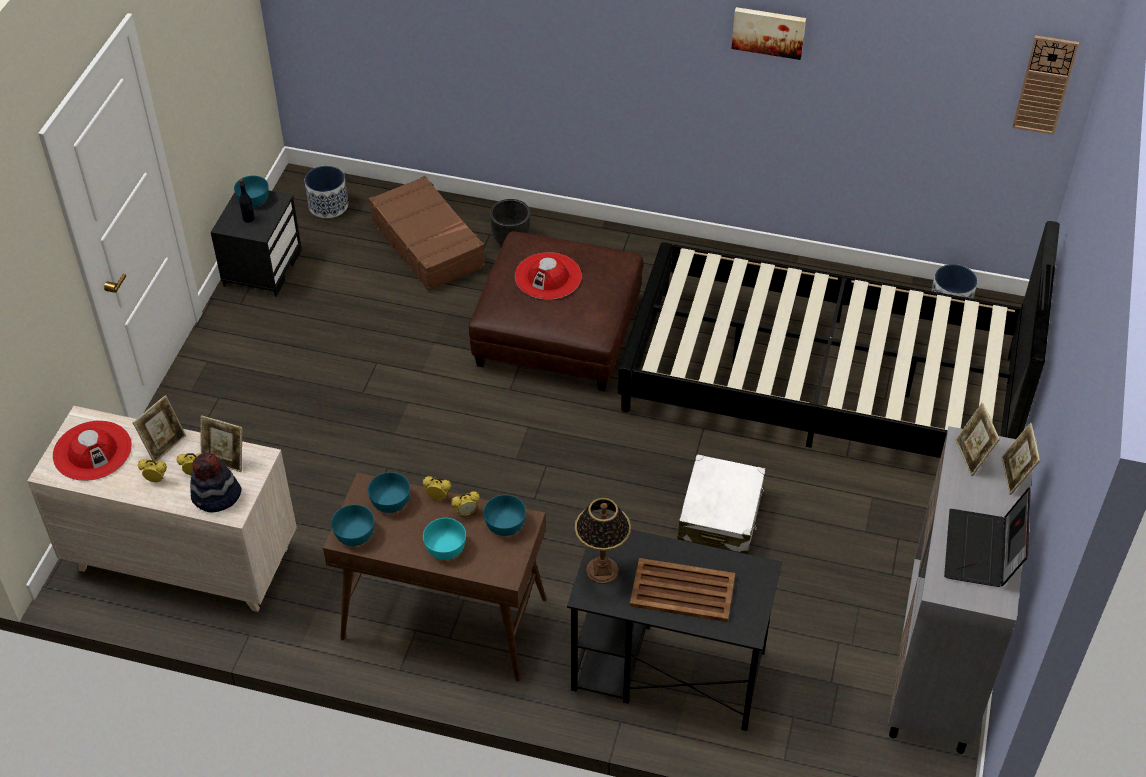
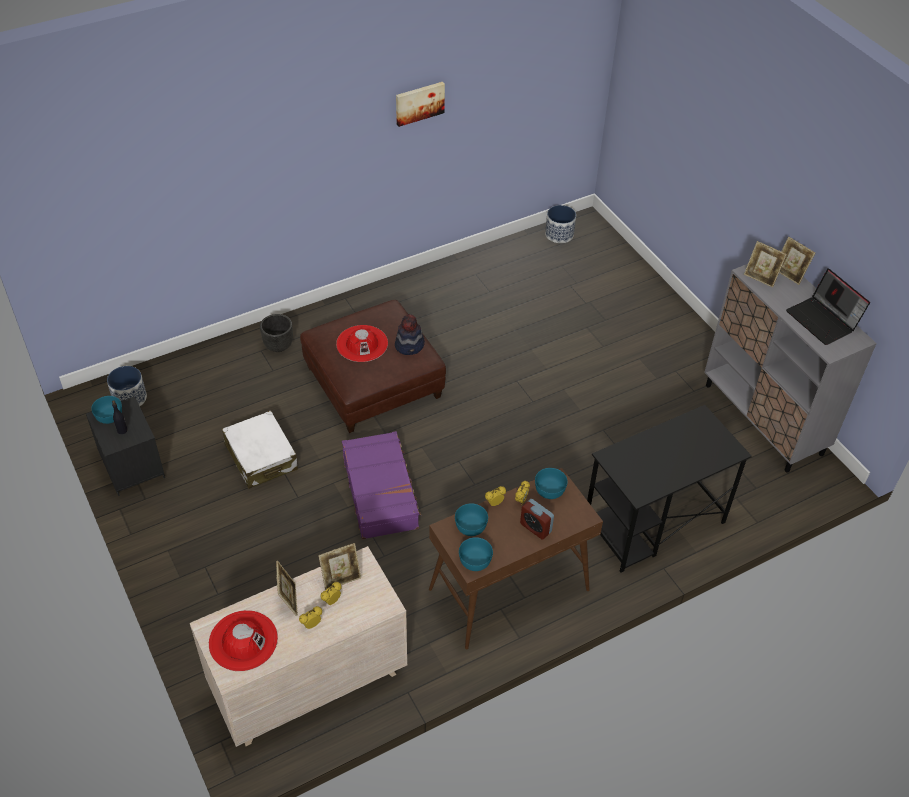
camera: 45 degrees left, 0 degrees up
hat [190,453,242,513] -> hat moved to [395,314,425,355]
brown suitcase [369,176,485,291] -> none
turquoise bowl [423,518,466,560] -> alarm clock [520,499,554,540]
table lamp [575,498,631,584] -> none
black bed [618,221,1060,458] -> none
brown tray [630,558,735,622] -> none
white suitcase [677,454,766,554] -> white suitcase moved to [222,411,298,489]
wall clock [1012,35,1079,135] -> none
none -> purple suitcase [342,431,421,540]

